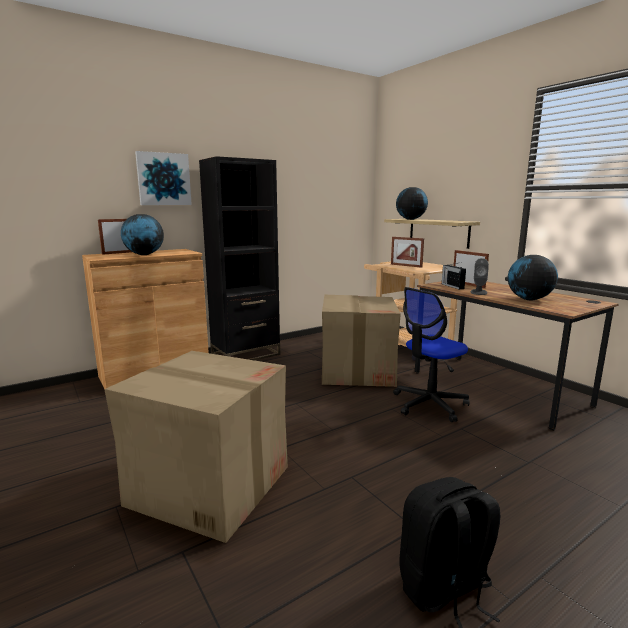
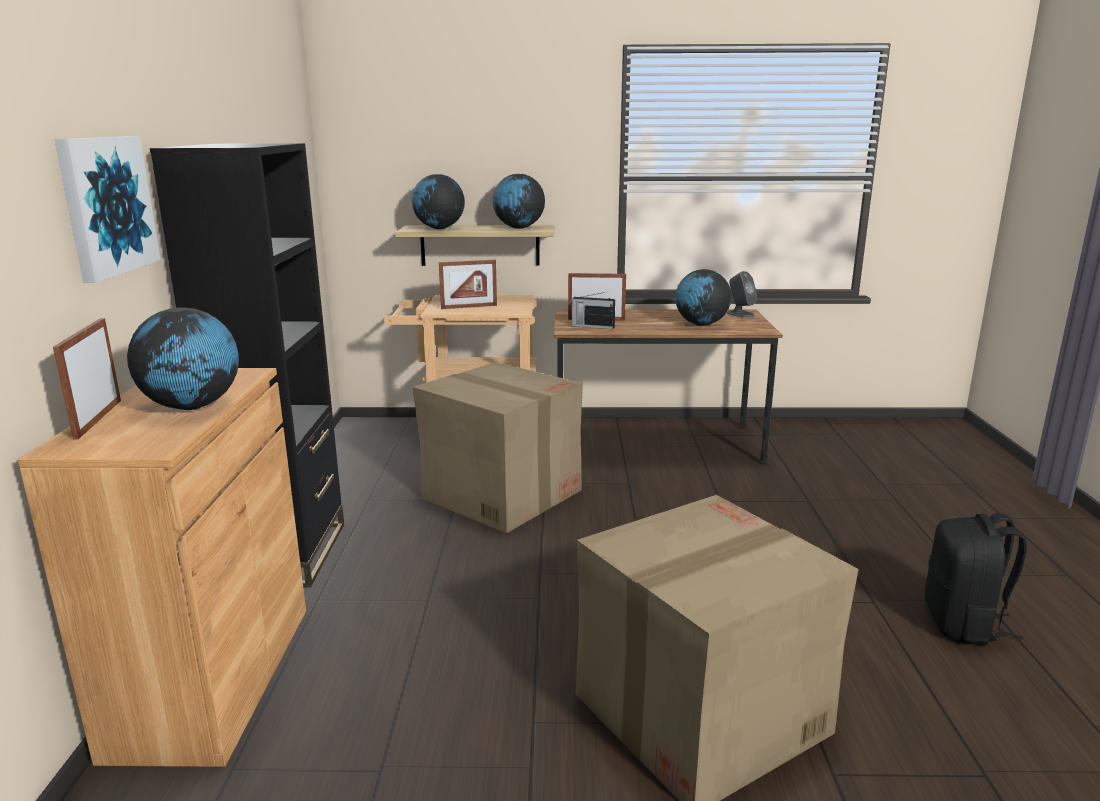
camera: 55 degrees left, 5 degrees up
office chair [393,287,470,422] -> none
grey speaker [471,258,489,295] -> grey speaker moved to [727,271,757,318]
none -> globe [493,174,545,229]

